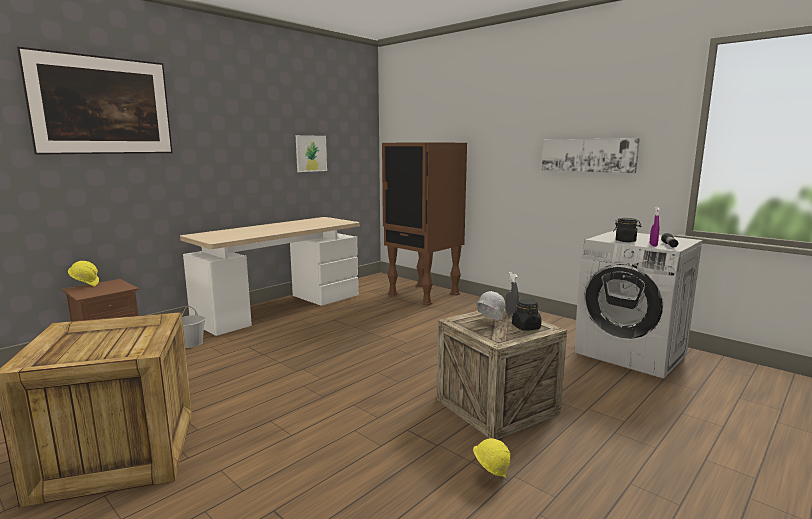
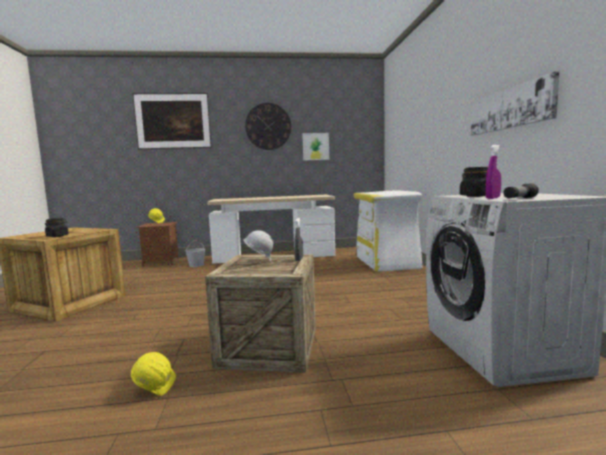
camera: 40 degrees right, 5 degrees down
brown cabinet [382,142,467,305] -> white nightstand [353,190,422,272]
black jar [512,299,541,331] -> black jar moved to [45,218,69,237]
none -> wall clock [245,103,291,150]

